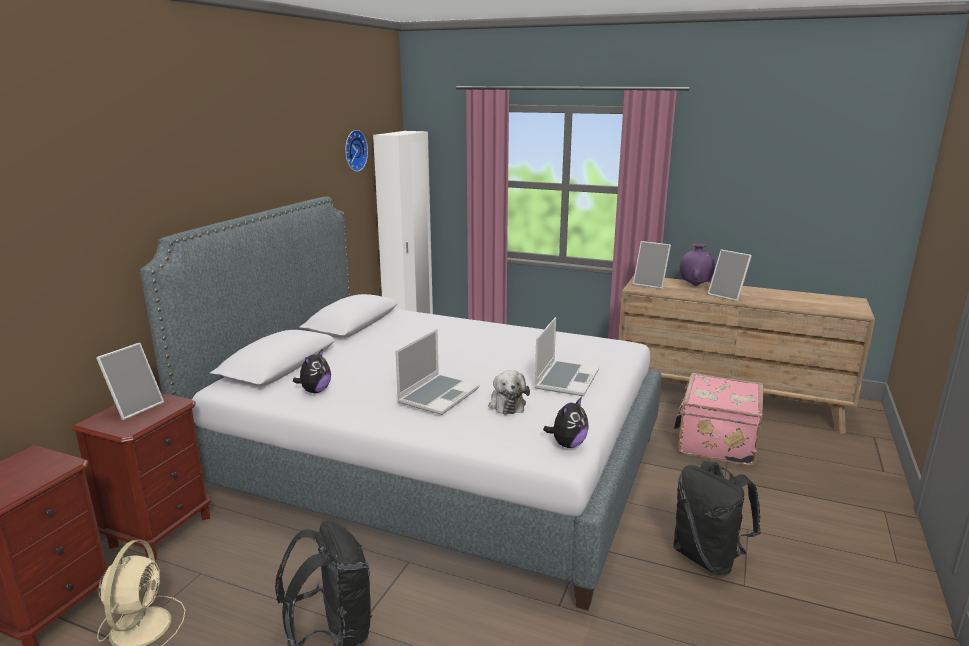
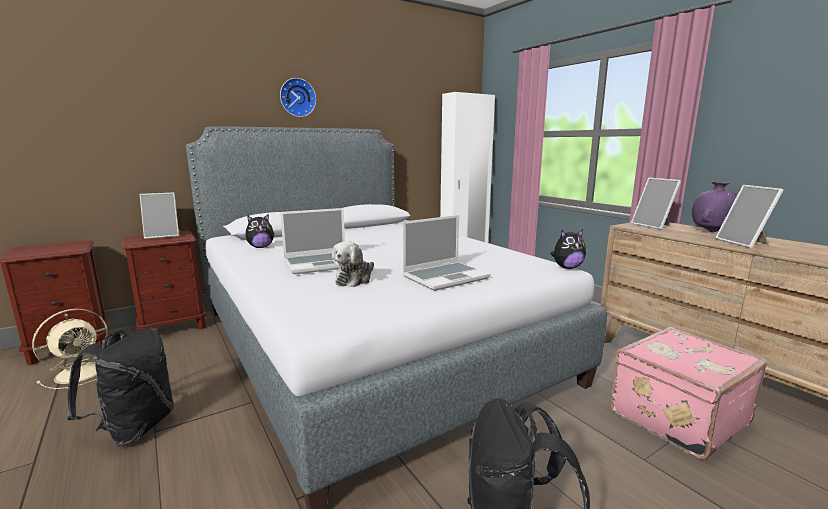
camera: 35 degrees right, 5 degrees down
wall clock [345,130,368,172] -> wall clock moved to [280,78,316,117]
plush toy [543,397,589,448] -> plush toy moved to [551,229,586,269]

